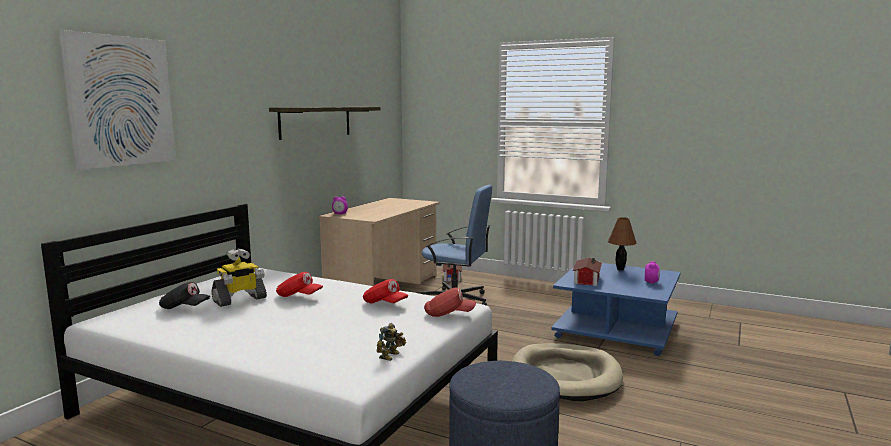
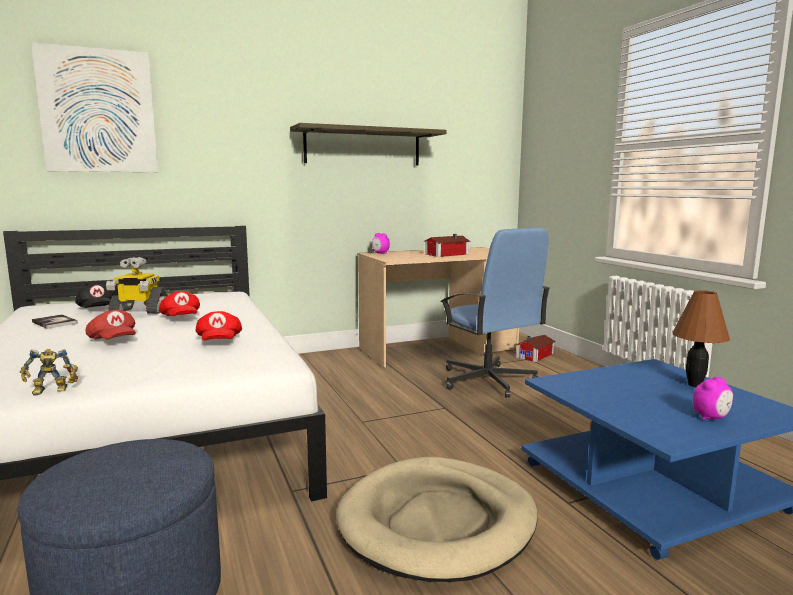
camera: 40 degrees right, 0 degrees up
red cap [424,287,476,317] -> red cap moved to [85,310,136,339]
toy house [572,257,602,286] -> toy house moved to [425,234,471,257]
none -> book [32,314,78,329]

